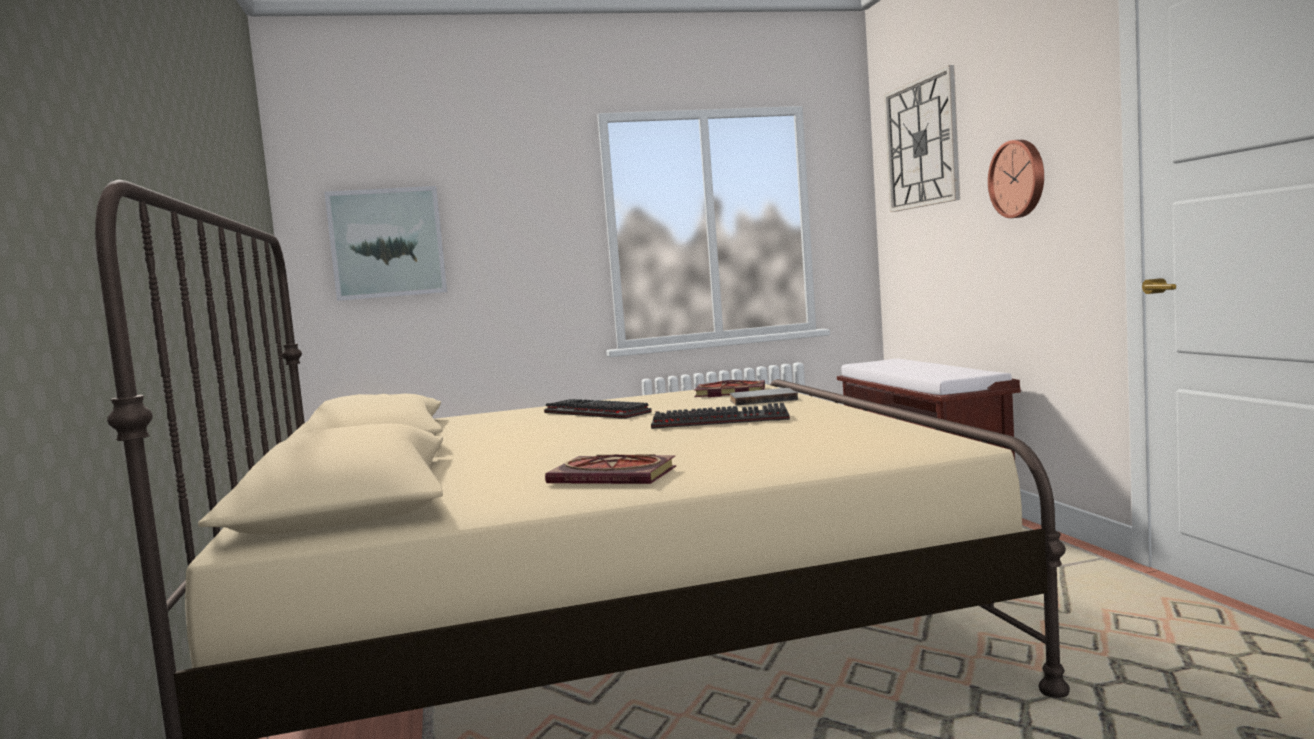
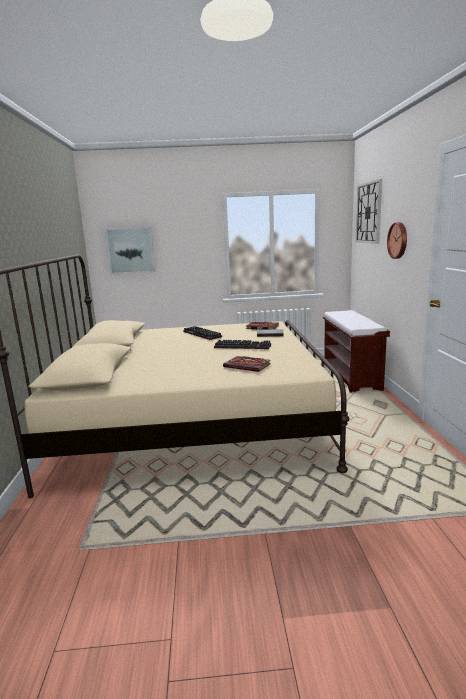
camera: 10 degrees right, 10 degrees up
book [545,454,676,484] -> book moved to [223,356,271,372]

